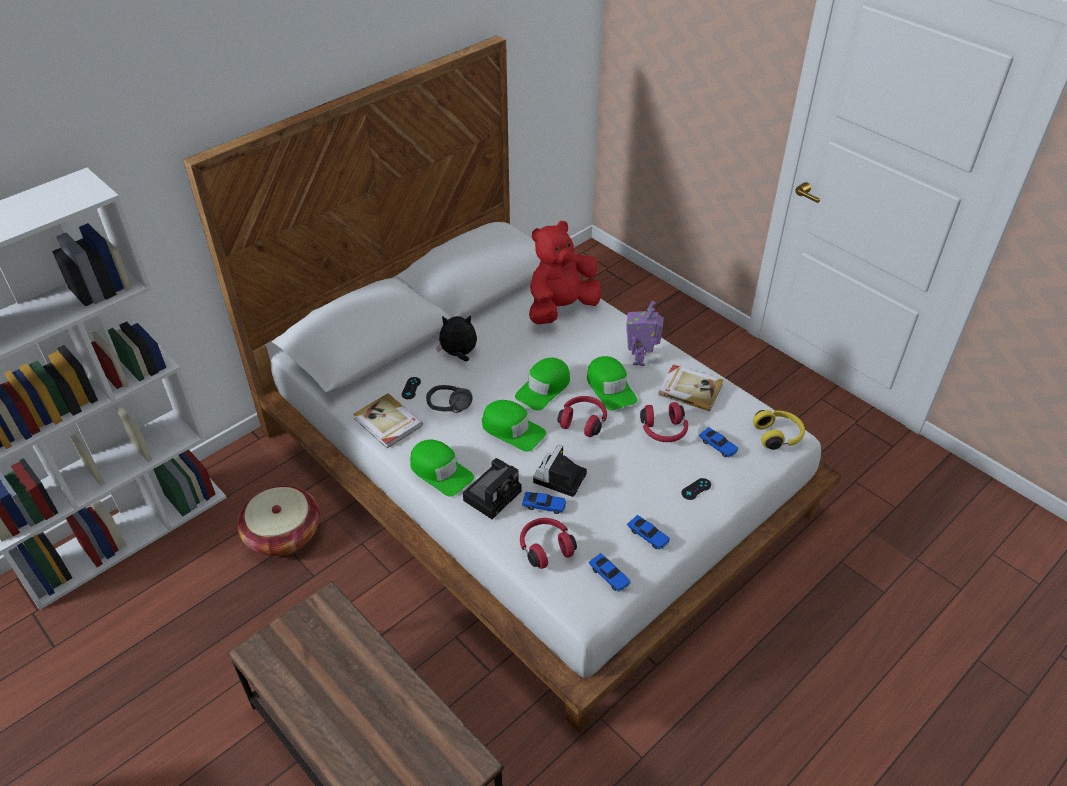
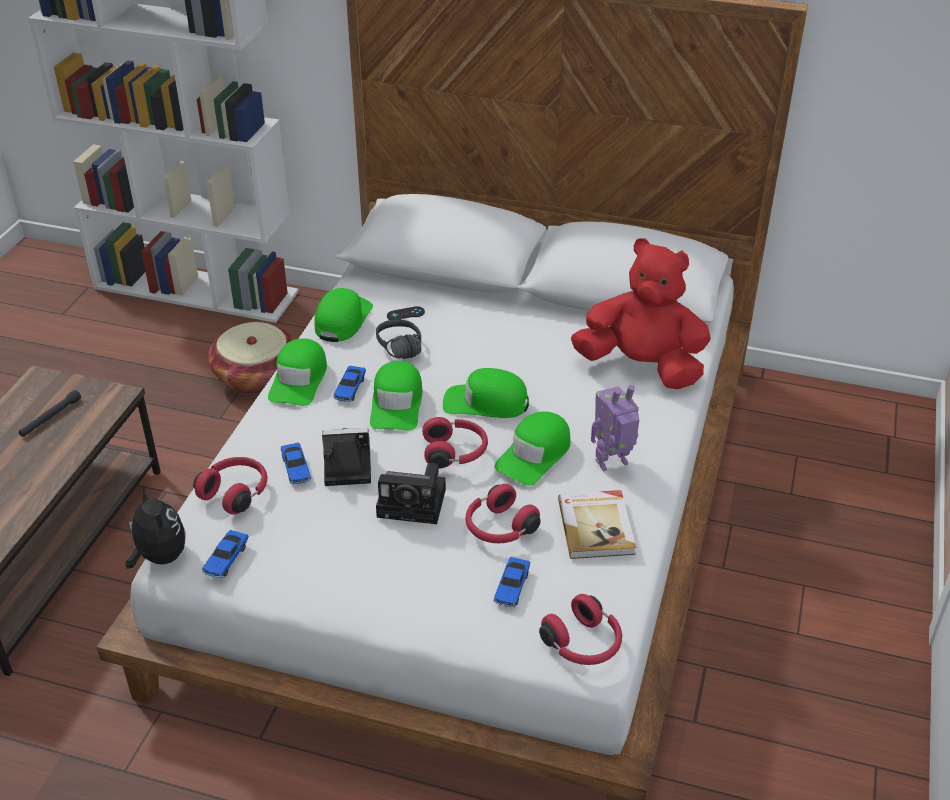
camera: 60 degrees right, 5 degrees down
book [353,393,423,448] -> green cap [314,288,373,342]
plush toy [436,315,477,361] -> plush toy moved to [125,487,186,569]
camera [463,458,521,519] -> camera moved to [376,463,446,524]
toy car [627,515,670,550] -> toy car moved to [333,366,366,402]
black game controller [681,478,711,500] -> none
yellow headphones [753,410,805,450] -> red headphones [539,594,622,665]
none -> black flashlight [19,390,81,437]

